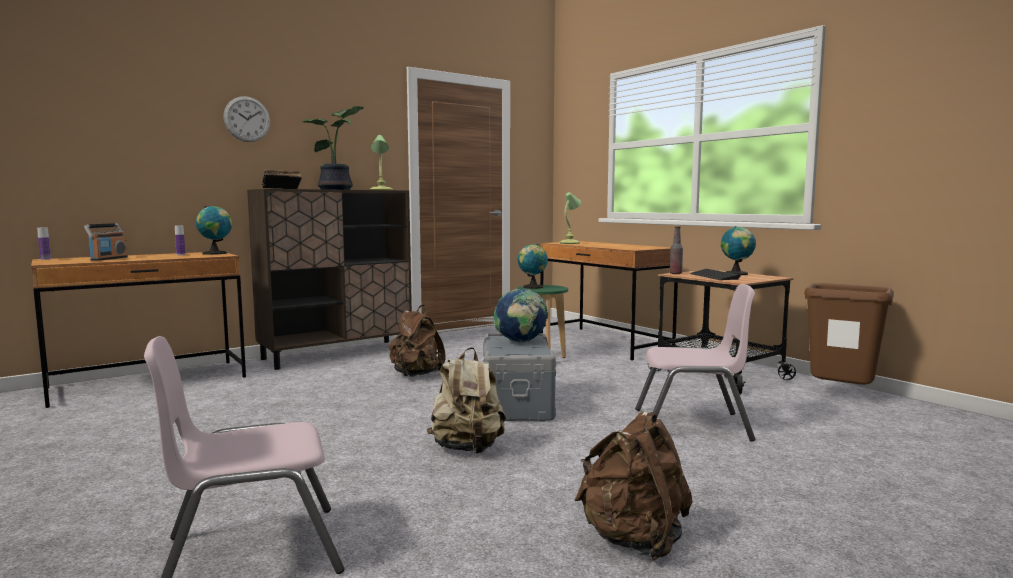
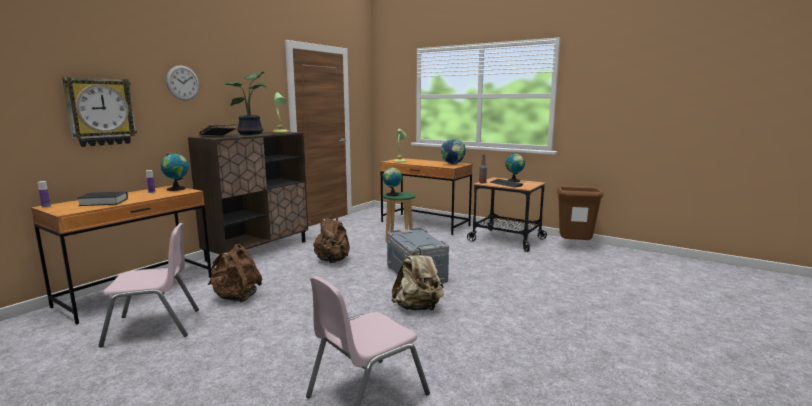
camera: 20 degrees left, 5 degrees up
radio [84,223,128,261] -> black book [77,191,128,206]
globe [493,289,548,343] -> globe moved to [441,139,466,165]
brown backpack [574,412,693,561] -> brown backpack moved to [208,244,262,303]
pink chair [635,284,755,442] -> pink chair moved to [98,223,199,347]
none -> wall clock [62,77,137,147]

